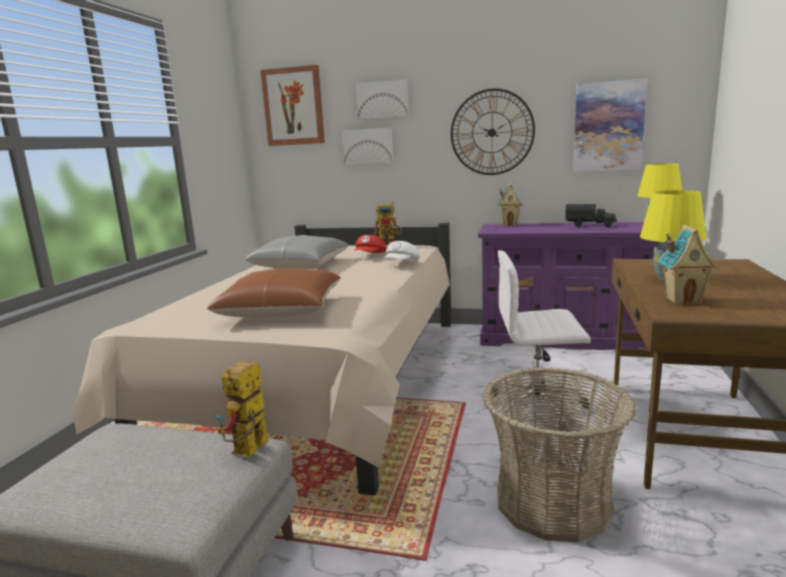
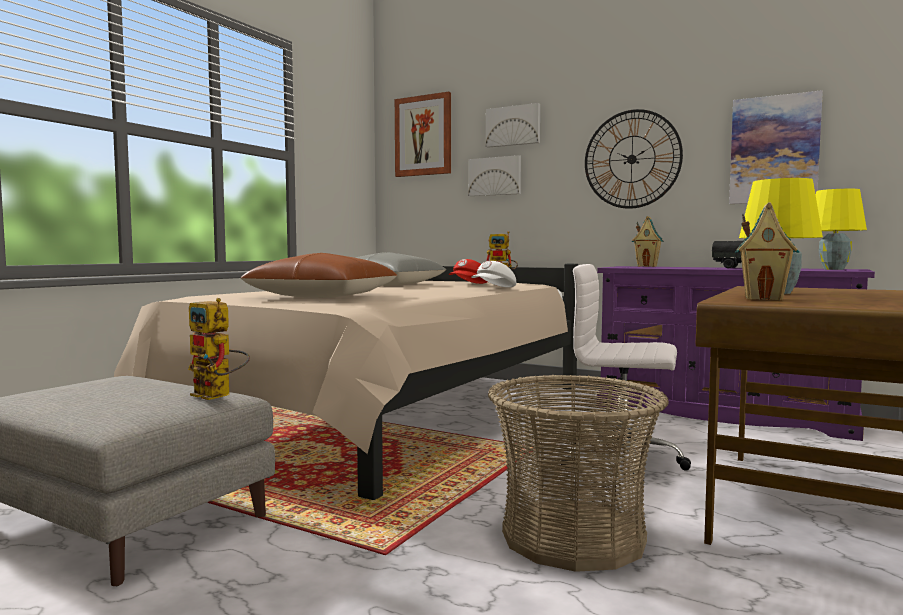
camera: 15 degrees right, 10 degrees down
toy robot [217,361,268,457] -> toy robot turned 90 degrees counterclockwise [188,298,250,400]

